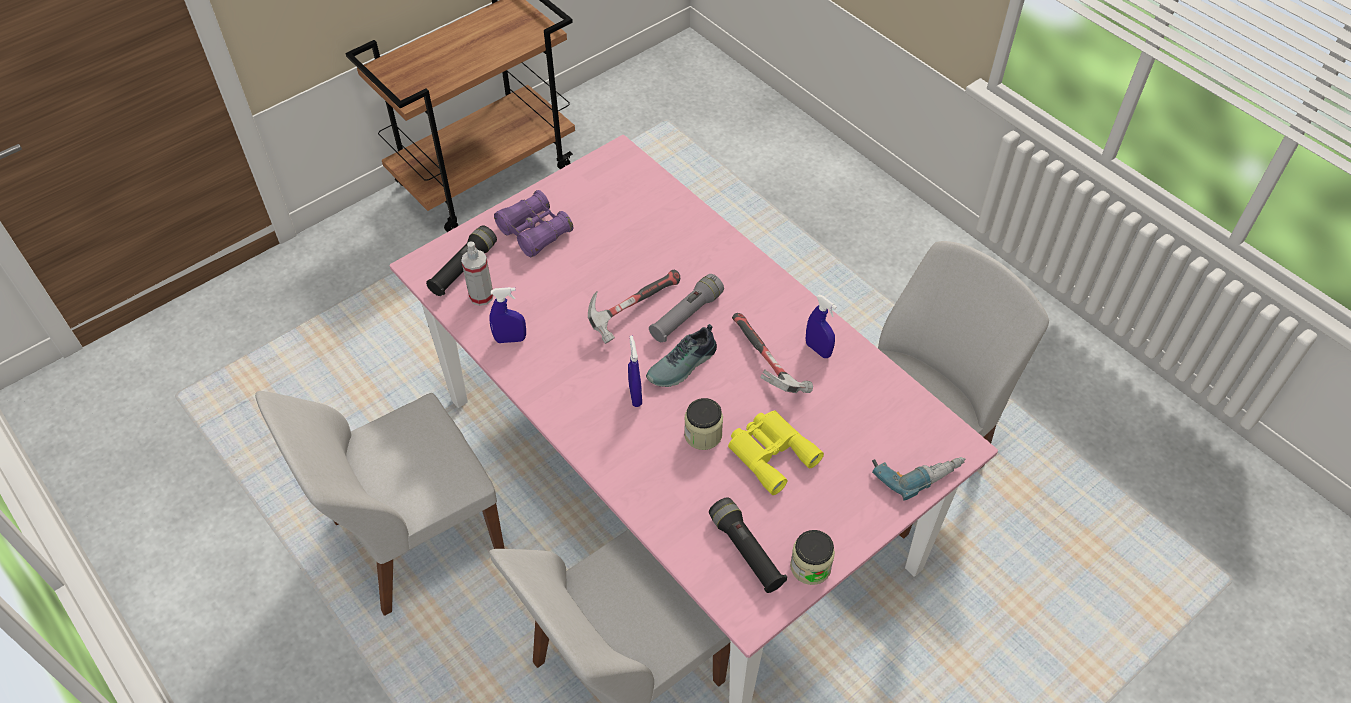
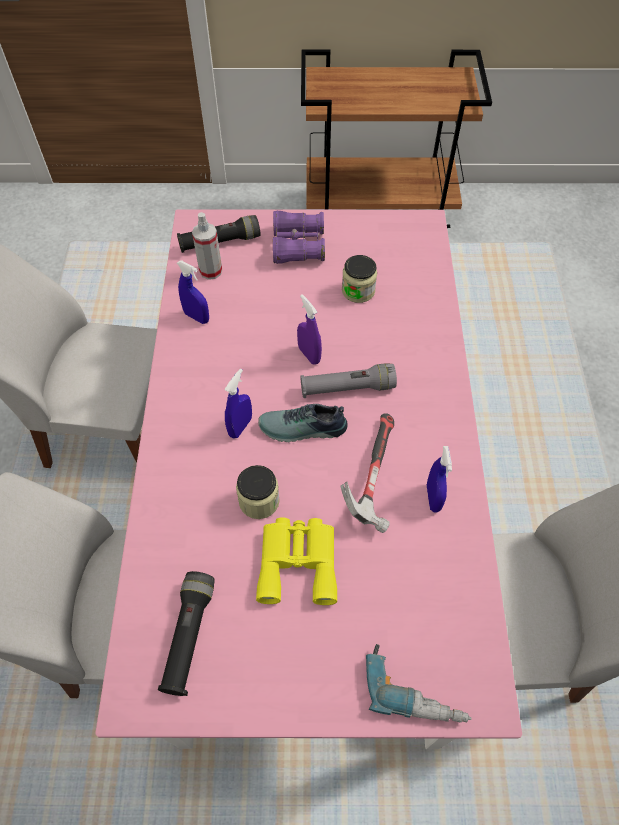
camera: 40 degrees right, 5 degrees up
hammer [588,270,680,344] -> purple spray bottle [297,294,322,365]
jar [790,530,835,585] -> jar moved to [342,255,377,303]

